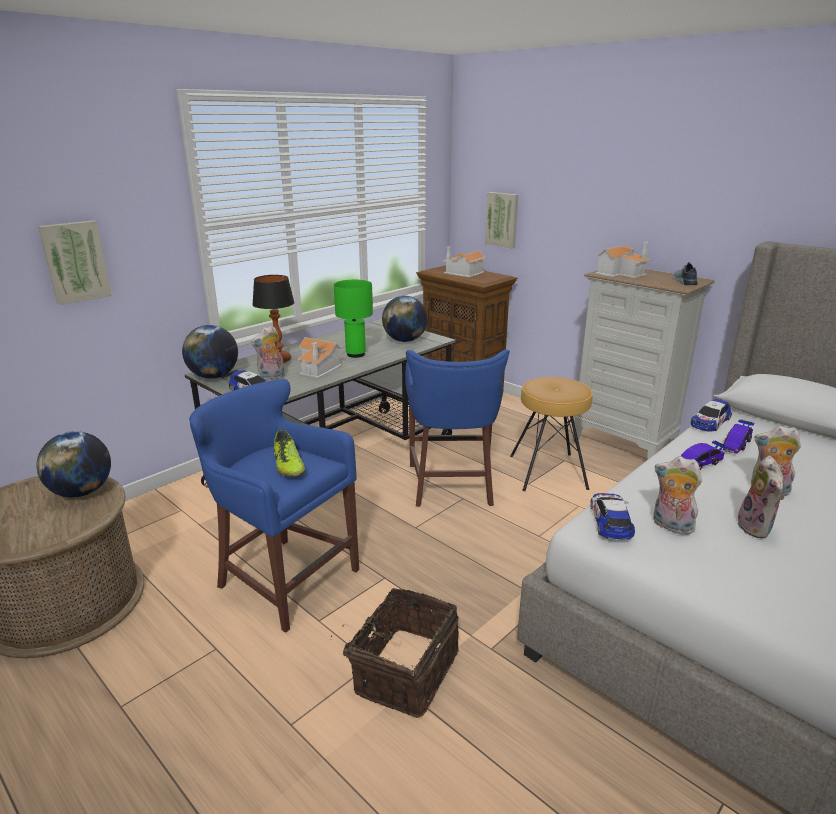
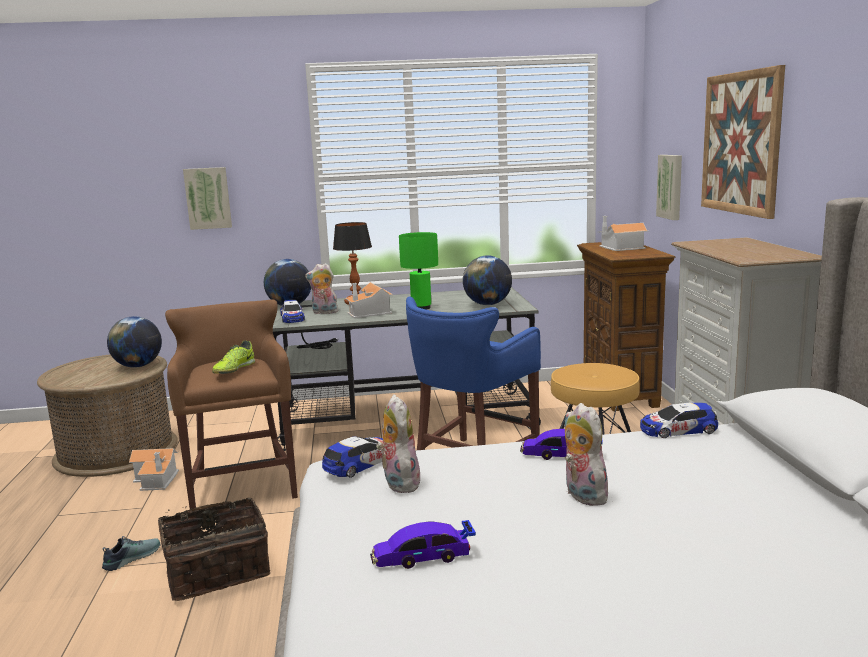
camera: 40 degrees right, 10 degrees down
blue stool [189,379,359,632] -> brown stool [165,299,298,509]
toy house [595,242,651,278] -> toy house moved to [129,448,179,491]
shoe [673,262,698,285] -> shoe moved to [102,536,160,571]
toy car [723,419,754,454] -> toy car moved to [370,520,476,569]
plush toy [738,456,784,538] -> none
none -> picture [701,65,785,219]

